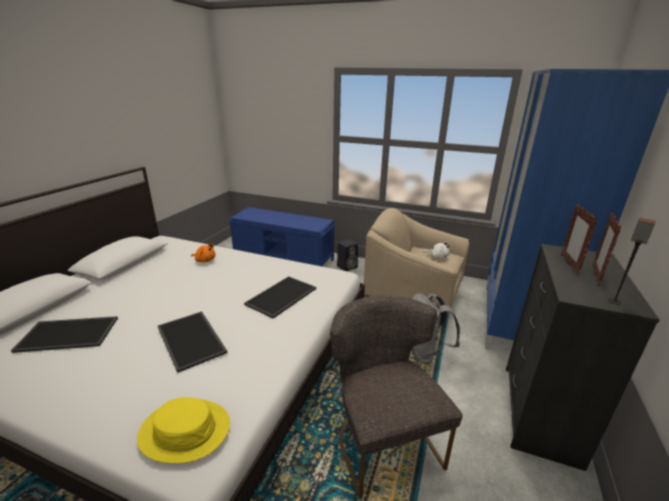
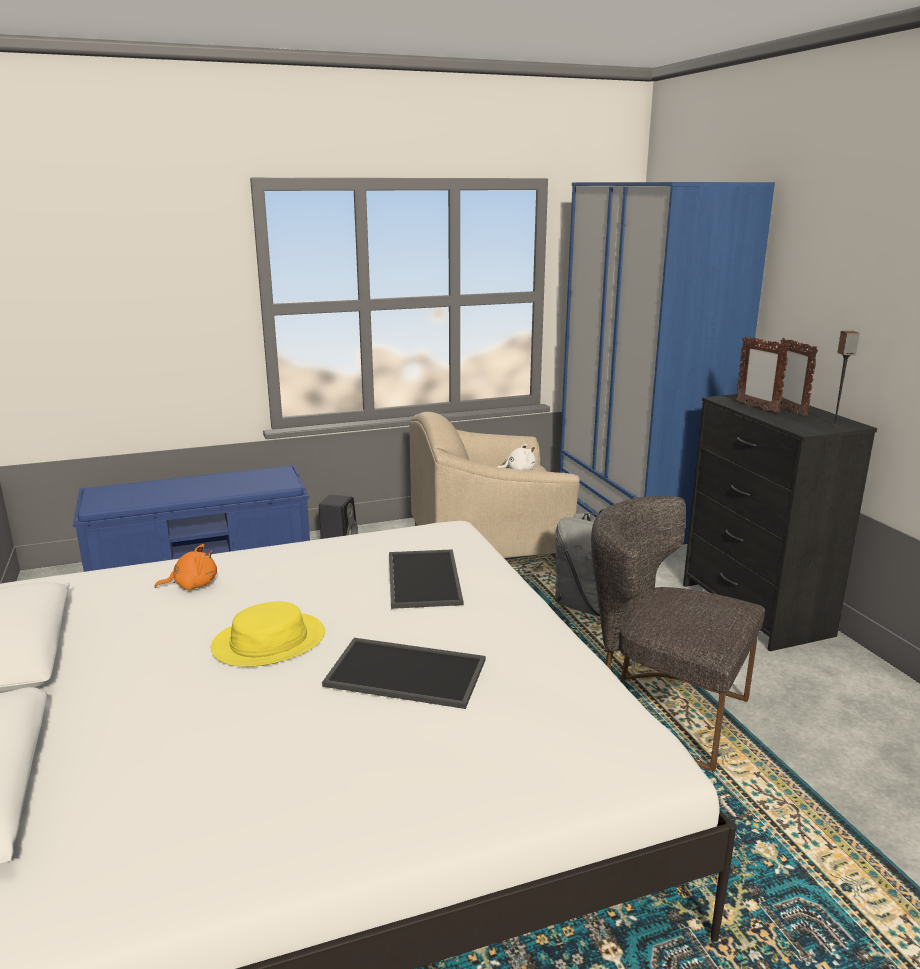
camera: 40 degrees left, 5 degrees down
tray [11,316,118,353] -> none
yellow hat [137,397,230,464] -> yellow hat moved to [211,601,325,667]

